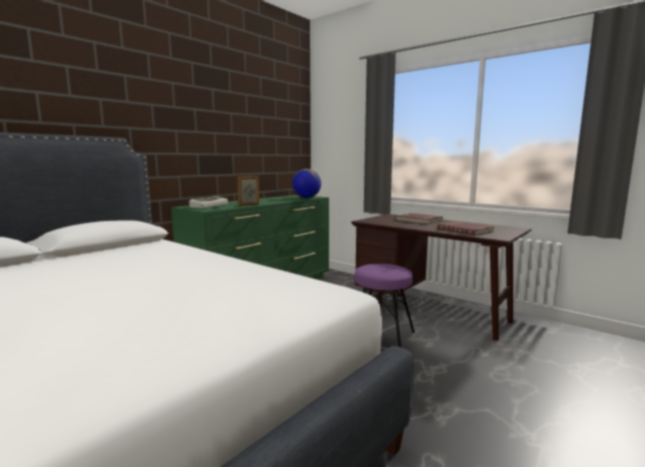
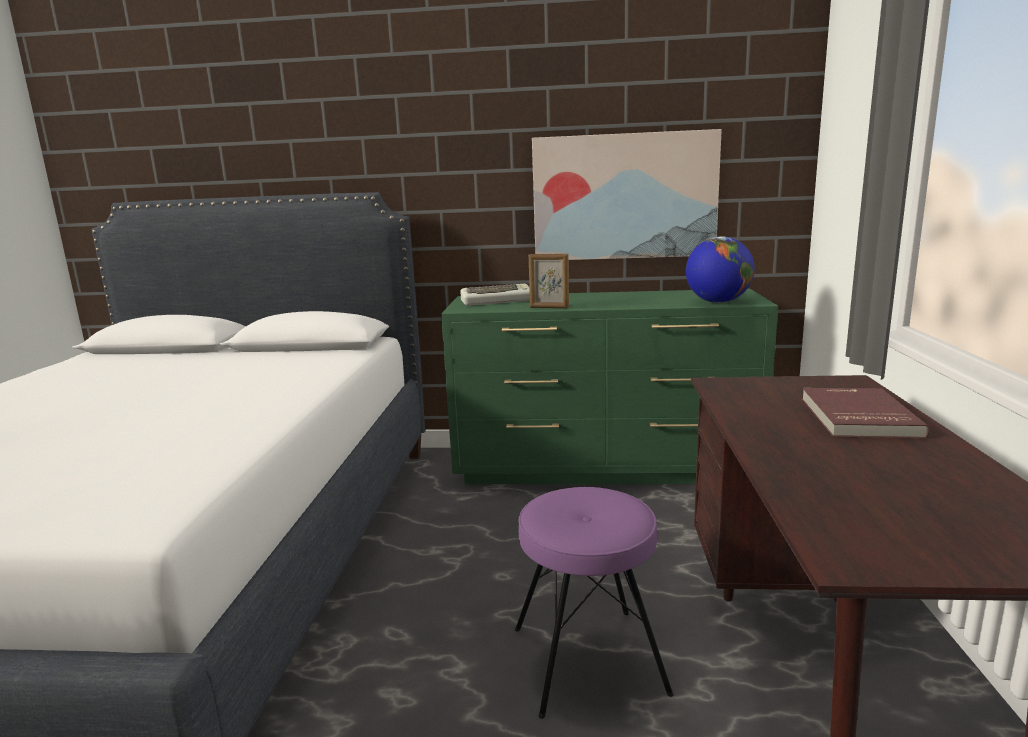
camera: 55 degrees right, 5 degrees up
red book [437,221,494,236] -> none
none -> picture [532,129,722,260]

